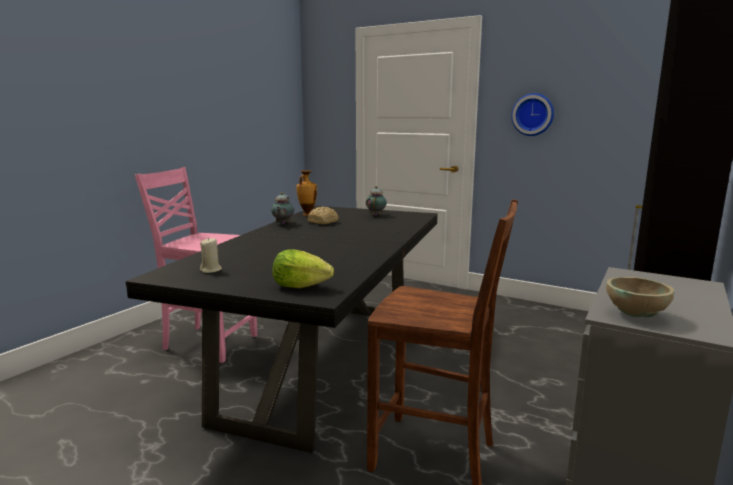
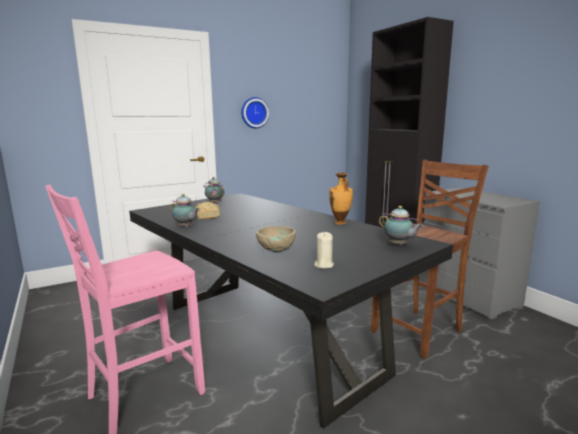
camera: 60 degrees left, 0 degrees up
lettuce [272,249,334,288] -> teapot [379,206,423,246]
vase [296,170,317,216] -> vase moved to [329,173,353,224]
beige bowl [606,277,675,318] -> beige bowl moved to [256,226,296,253]

